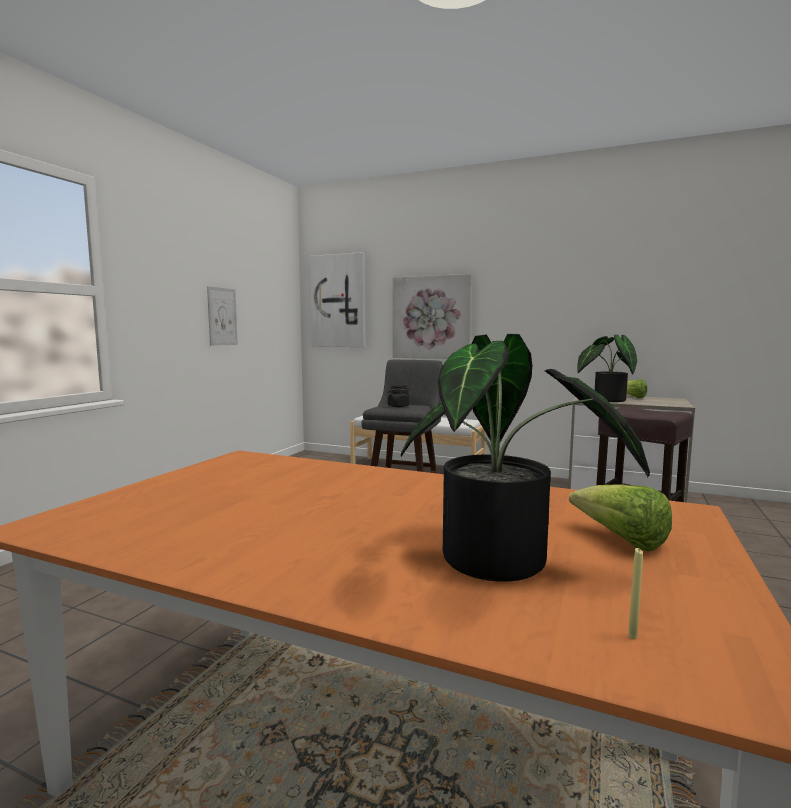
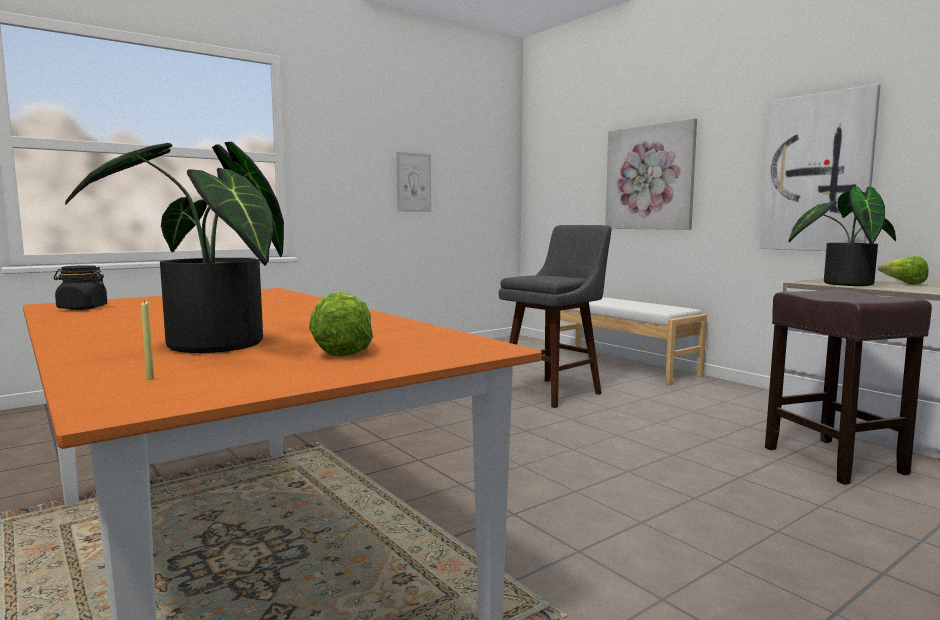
camera: 30 degrees right, 0 degrees up
picture [310,252,365,347] -> picture moved to [760,84,881,251]
black jar [387,385,409,407] -> black jar moved to [54,265,107,310]

